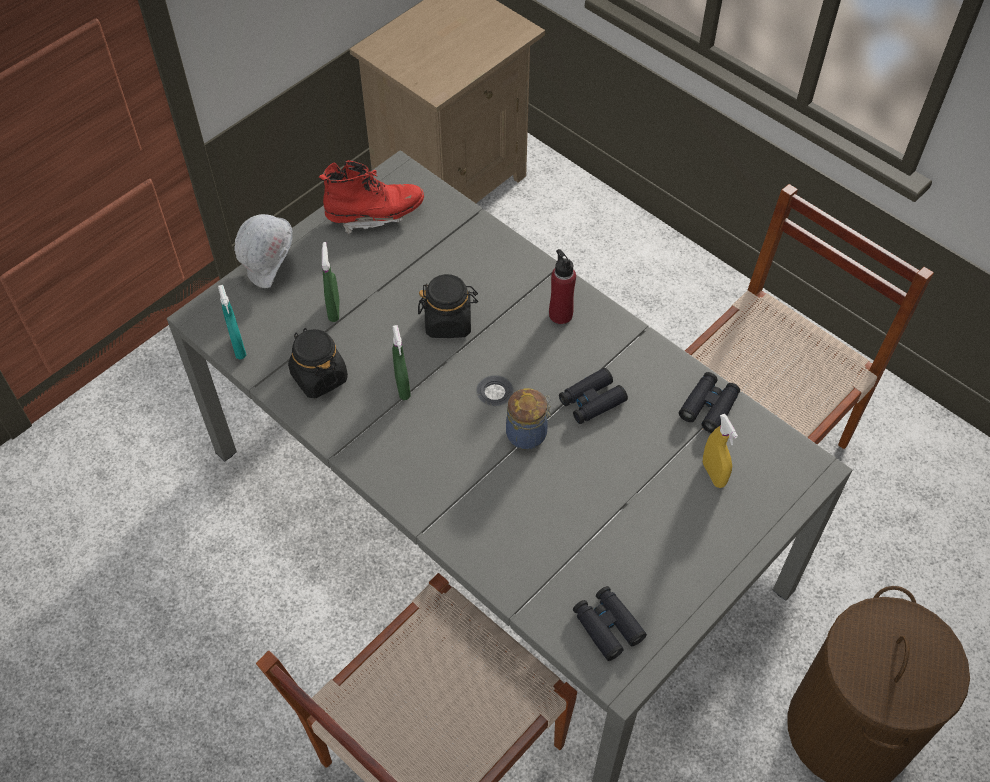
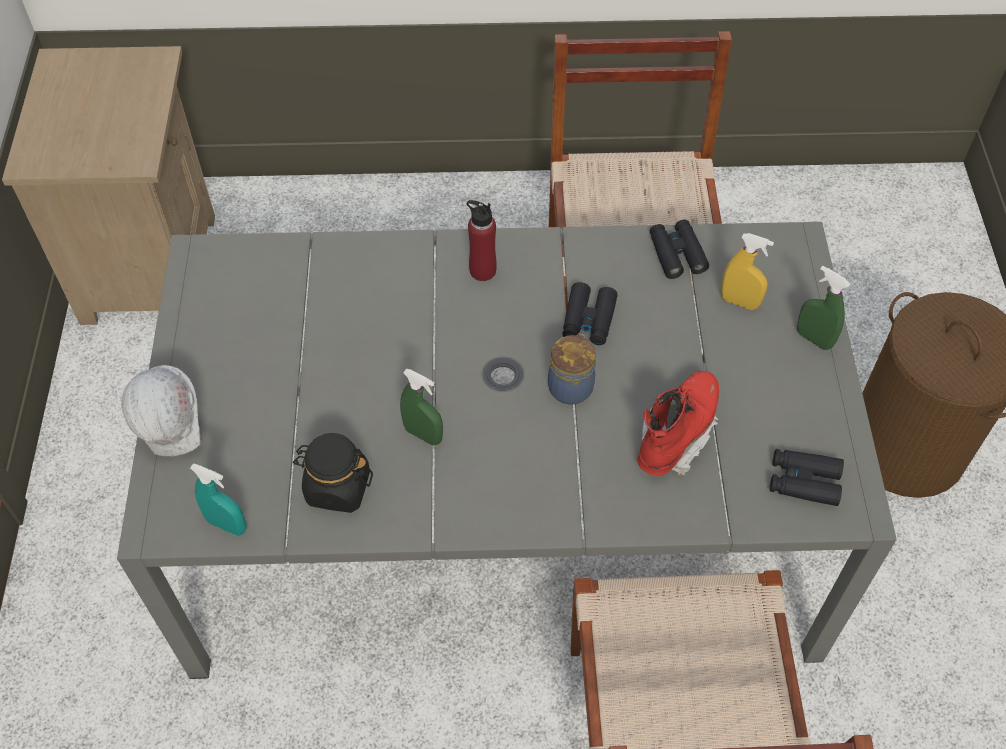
camera: 45 degrees left, 0 degrees up
red boot [319,160,424,235] -> red boot moved to [637,371,719,476]
green spray bottle [322,242,339,322] -> green spray bottle moved to [797,266,850,350]
black jar [418,274,478,338] -> none

